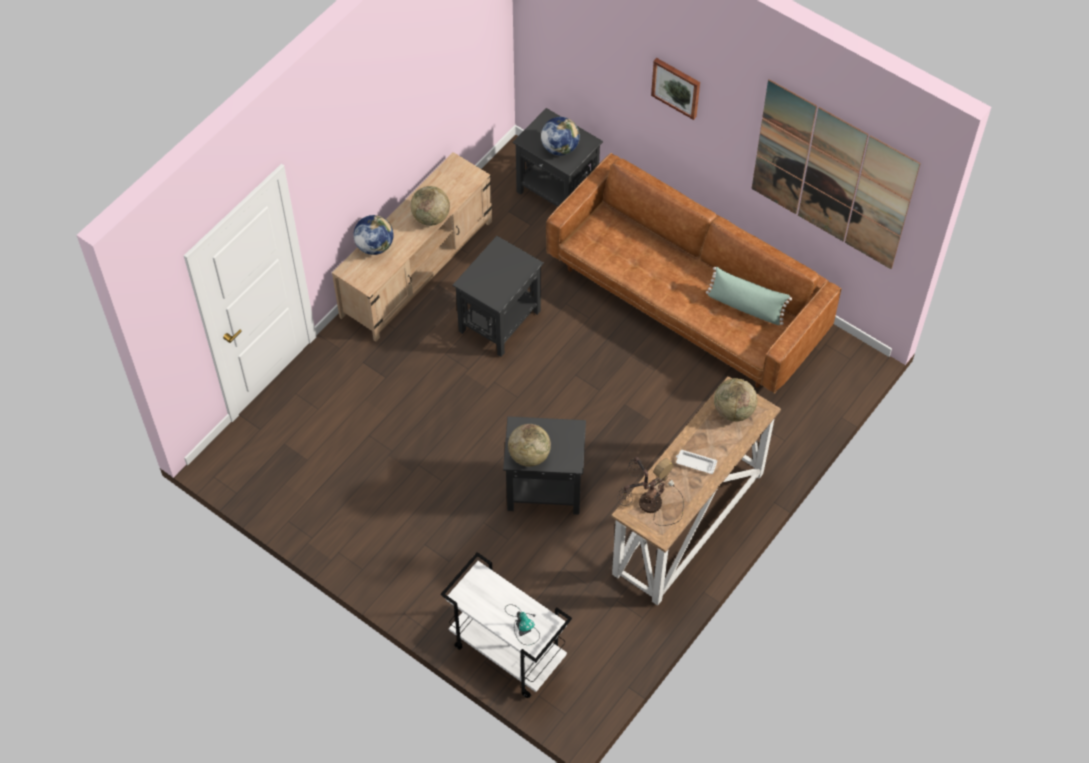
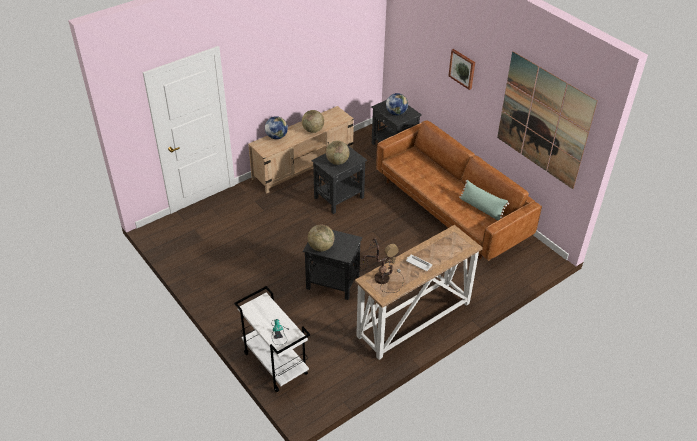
camera: 15 degrees right, 15 degrees down
globe [714,378,757,422] -> globe moved to [326,141,350,165]

